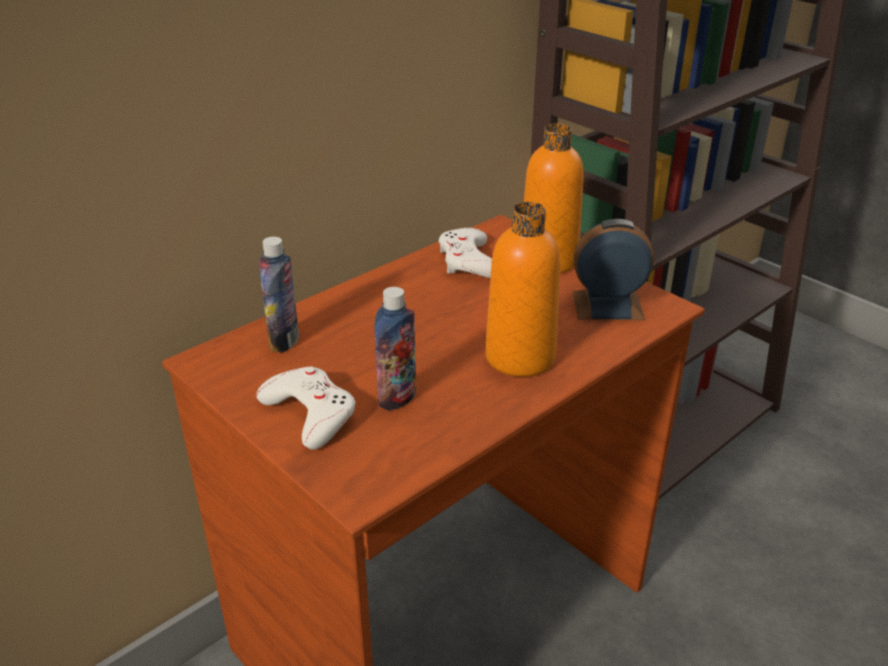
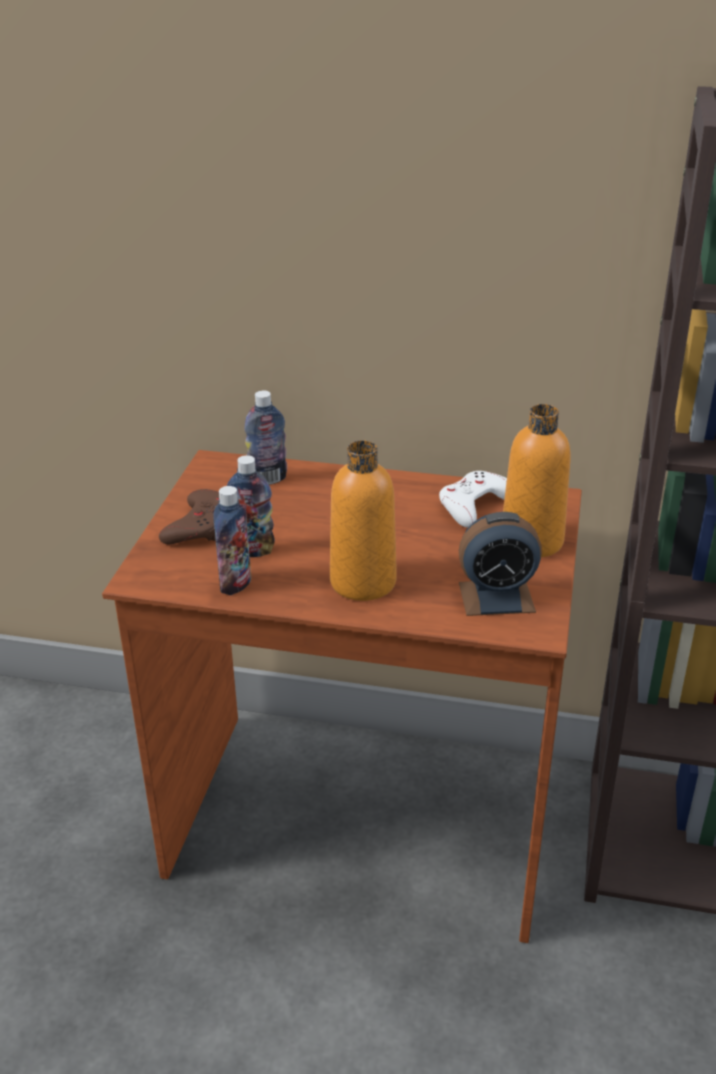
camera: 55 degrees right, 0 degrees up
white game controller [256,366,356,450] -> brown game controller [159,489,219,544]
alarm clock [573,219,654,320] -> alarm clock turned 120 degrees clockwise [458,512,542,616]
none -> bottle [214,486,251,595]

